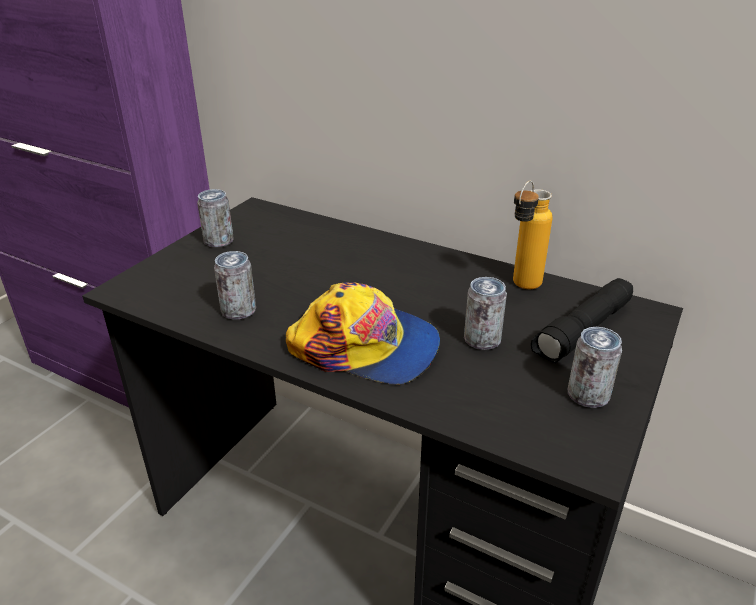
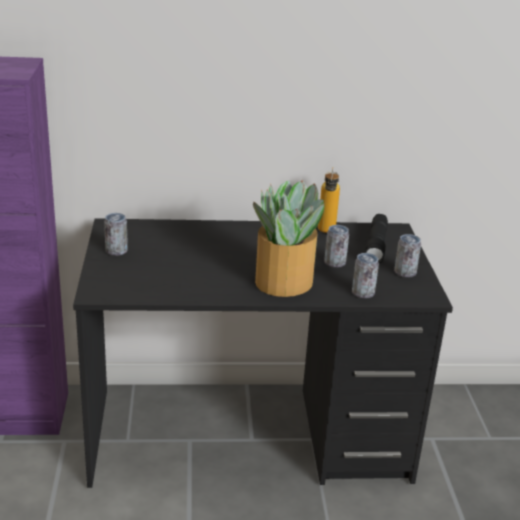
camera: 35 degrees left, 5 degrees down
can [214,251,256,320] -> can moved to [352,253,379,299]
cap [286,282,440,385] -> potted plant [253,180,324,297]

